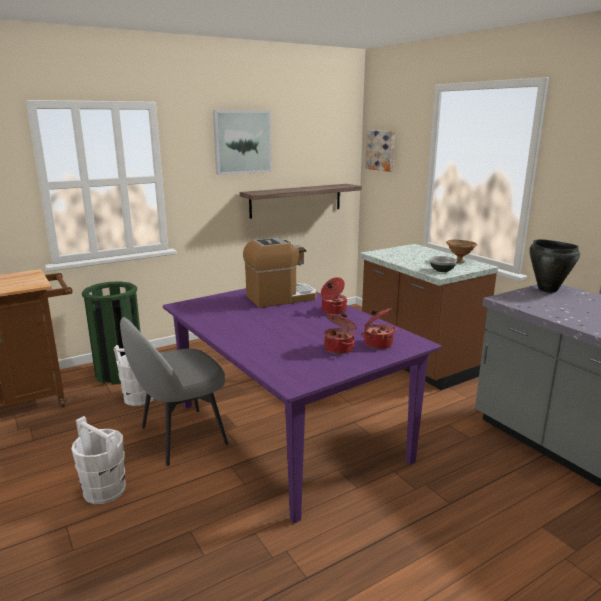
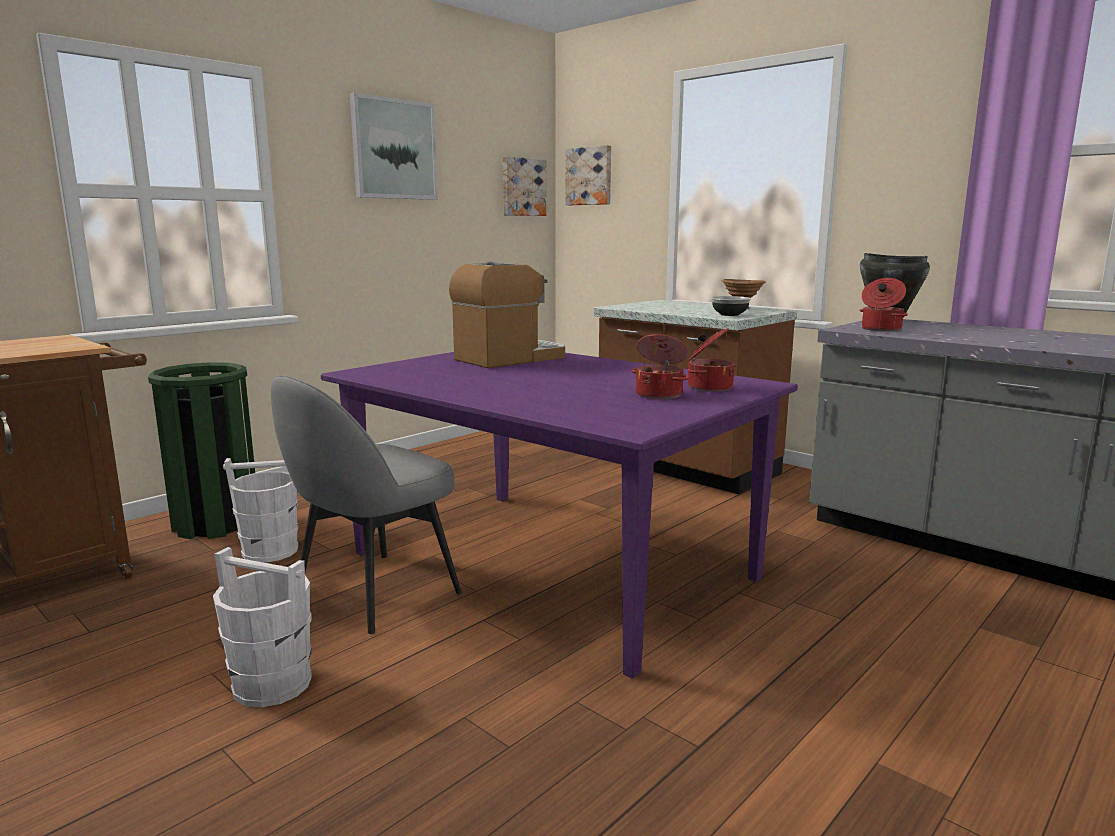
camera: 15 degrees left, 5 degrees down
shelf [240,184,362,219] -> none
cooking pot [321,277,347,315] -> cooking pot moved to [859,278,908,331]
none -> picture [503,156,547,216]

